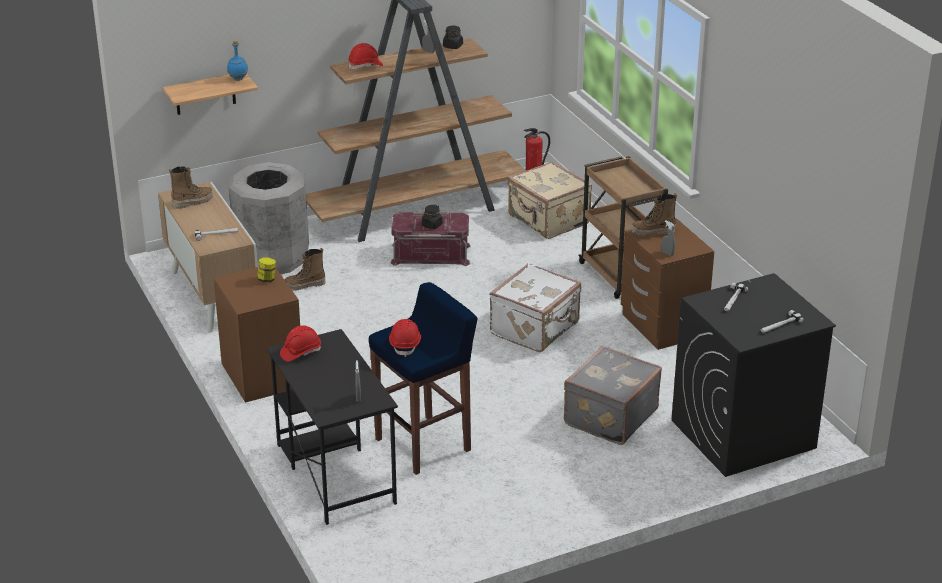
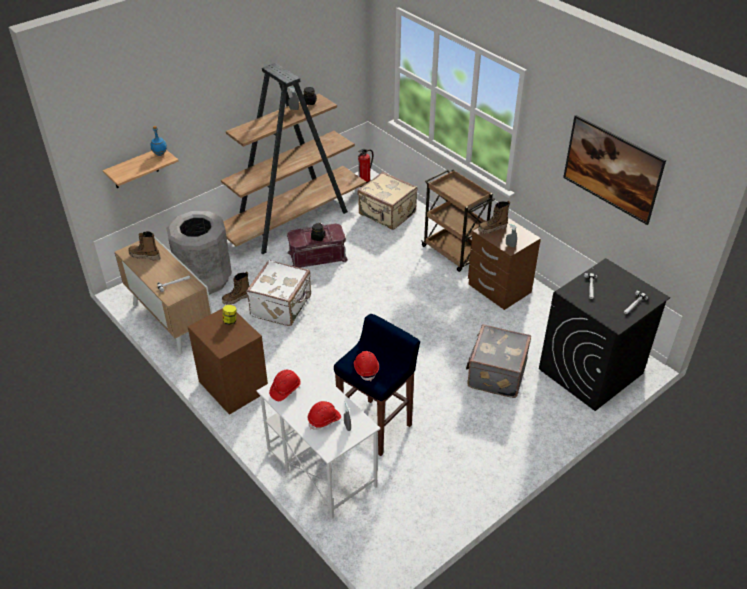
camera: 15 degrees left, 10 degrees up
boot [169,166,213,209] -> boot turned 120 degrees counterclockwise [128,231,161,261]
black desk [266,329,398,525] -> white desk [257,360,381,519]
red hard hat [348,43,383,69] -> red hard hat moved to [307,401,341,430]
white suitcase [489,263,581,352] -> white suitcase moved to [246,260,311,326]
none -> picture [563,115,666,225]

